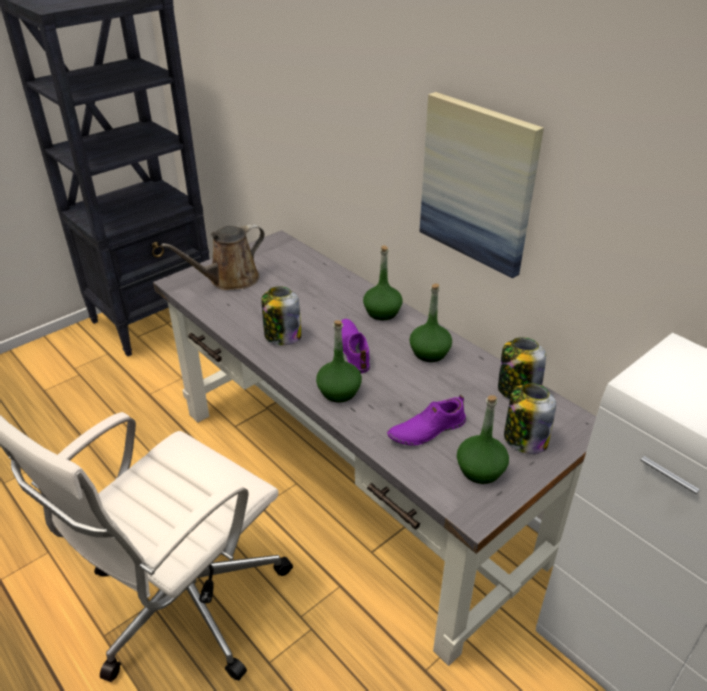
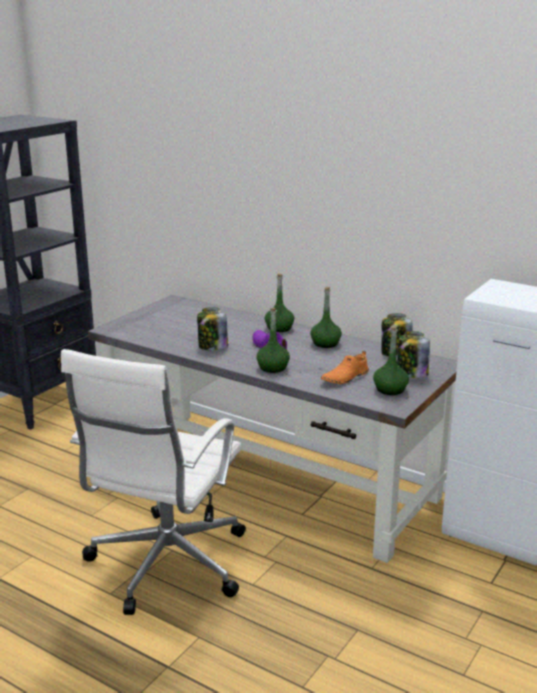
camera: 15 degrees left, 15 degrees down
brown watering can [161,224,265,290] -> none
purple shoe [387,395,466,446] -> orange shoe [321,351,369,384]
picture [419,92,544,279] -> none

